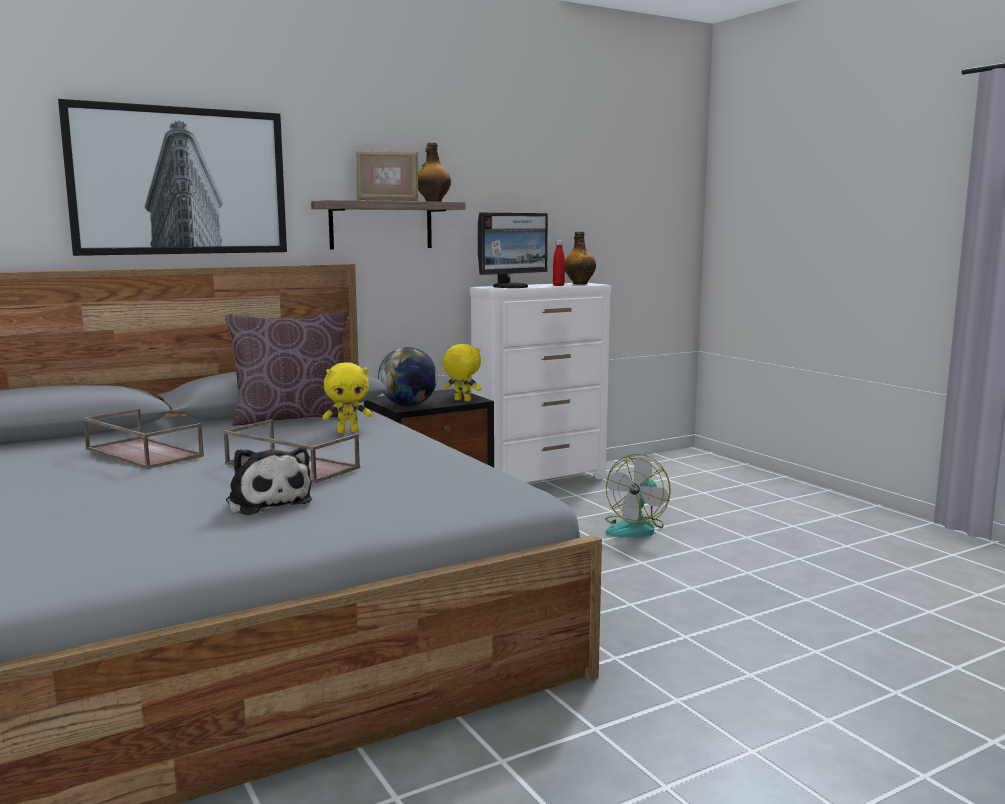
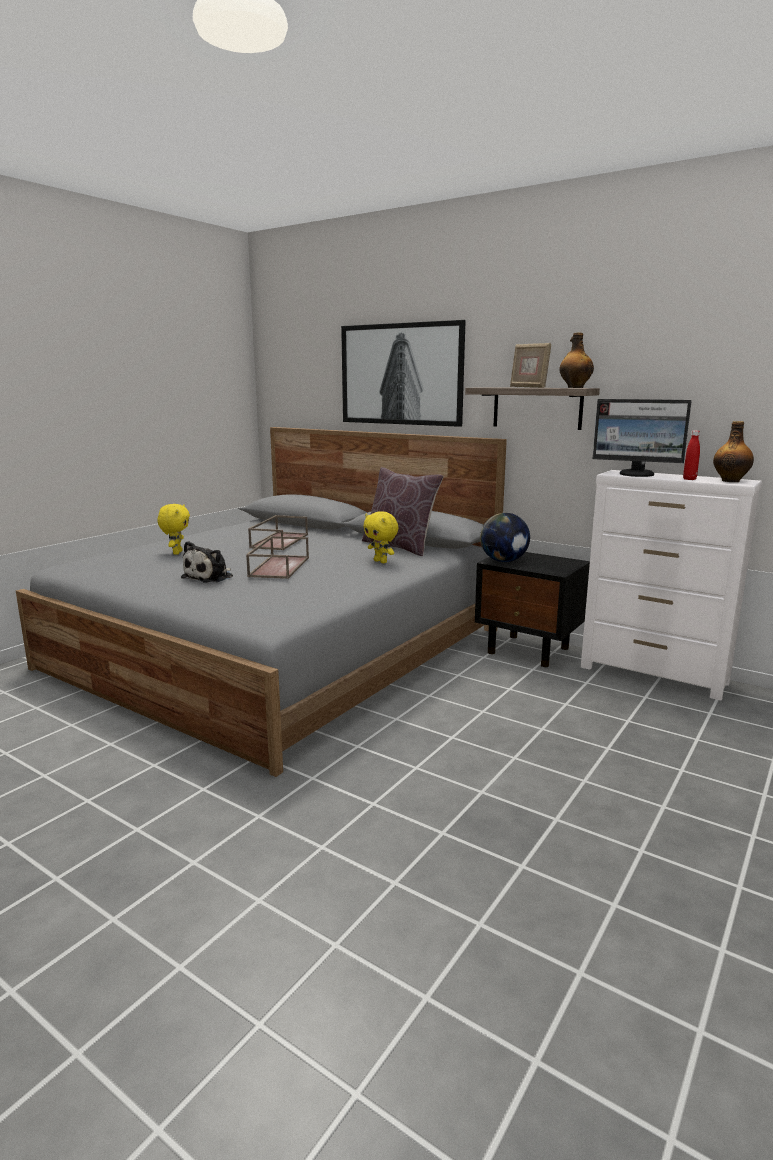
camera: 65 degrees right, 5 degrees up
yellow plush toy [443,344,481,402] -> yellow plush toy moved to [157,504,190,555]
fan [605,454,671,537] -> none

